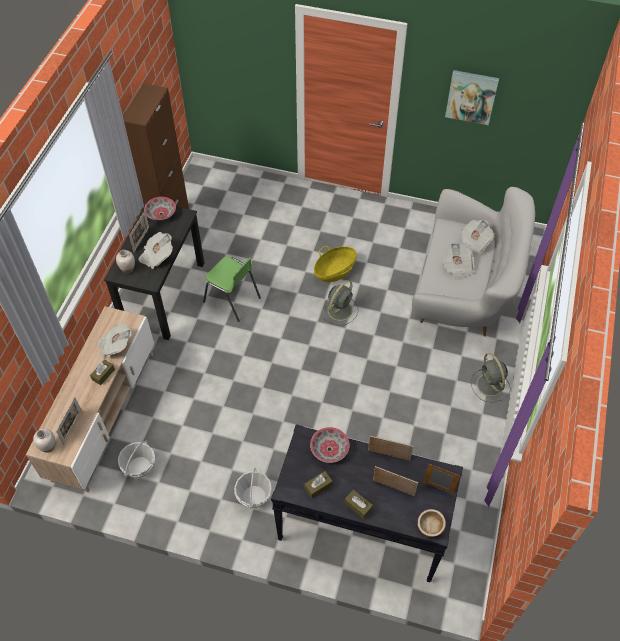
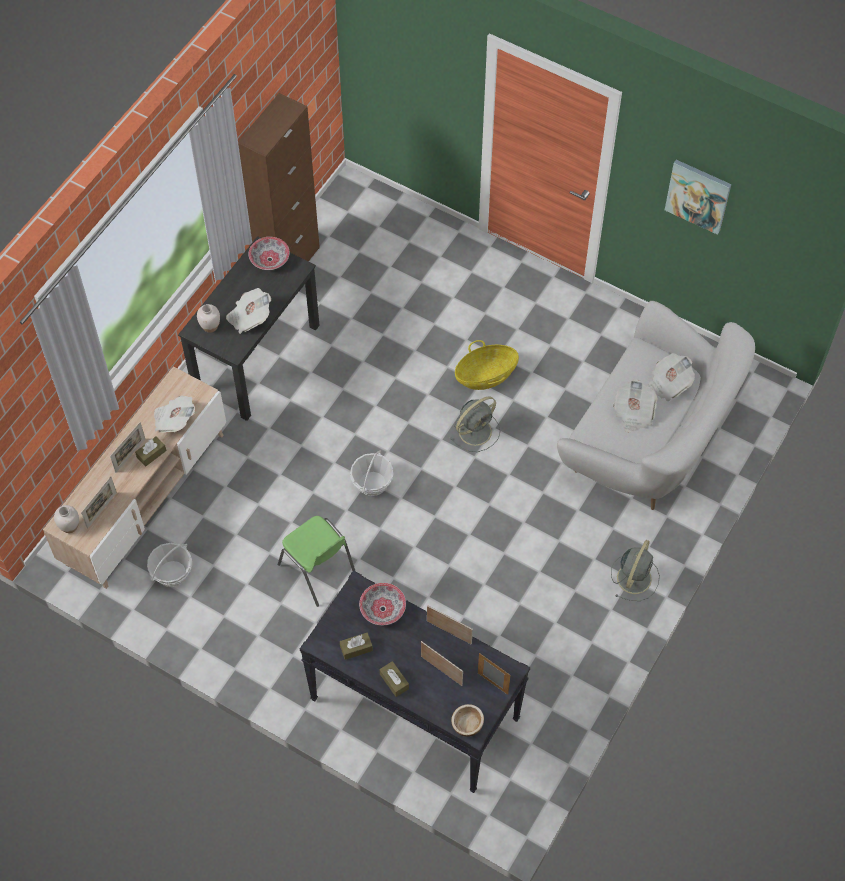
camera: 15 degrees right, 5 degrees up
picture frame [129,211,149,252] -> picture frame moved to [110,422,145,473]
green chair [203,257,261,322] -> green chair moved to [278,516,355,607]
basket [234,468,272,509] -> basket moved to [350,450,393,496]
grey fan [471,353,511,403] -> grey fan turned 150 degrees counterclockwise [611,540,660,601]

